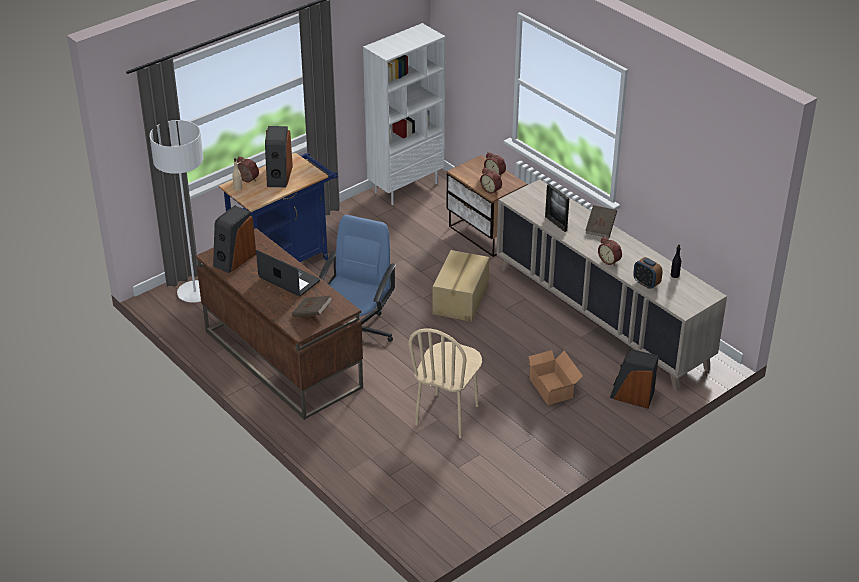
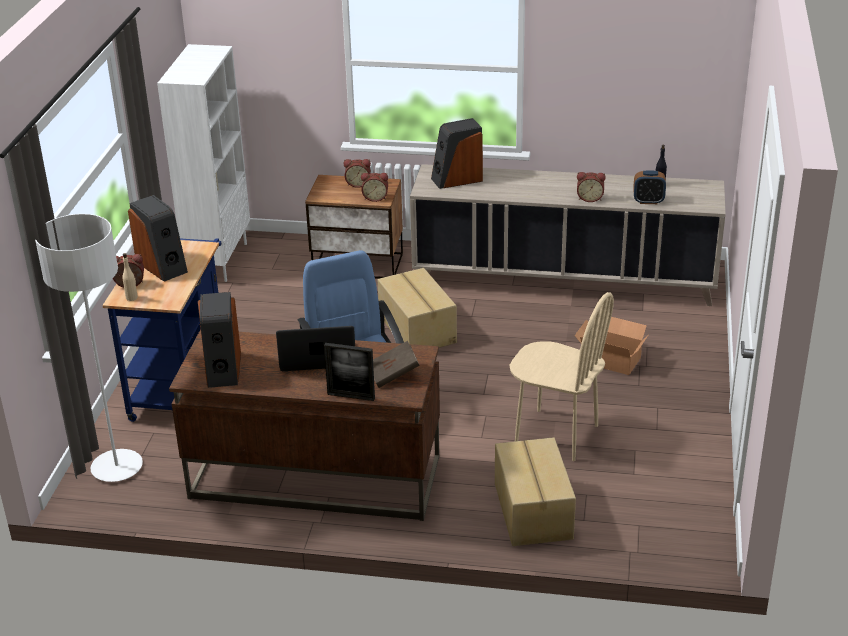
camera: 40 degrees left, 5 degrees down
beige chair [408,328,482,438] -> beige chair turned 45 degrees counterclockwise [510,292,614,461]
picture frame [545,184,569,232] -> picture frame moved to [324,343,375,401]
brown book [585,205,617,238] -> none
speaker [610,349,659,409] -> speaker moved to [431,118,483,189]
none -> cardboard box [495,437,576,546]

